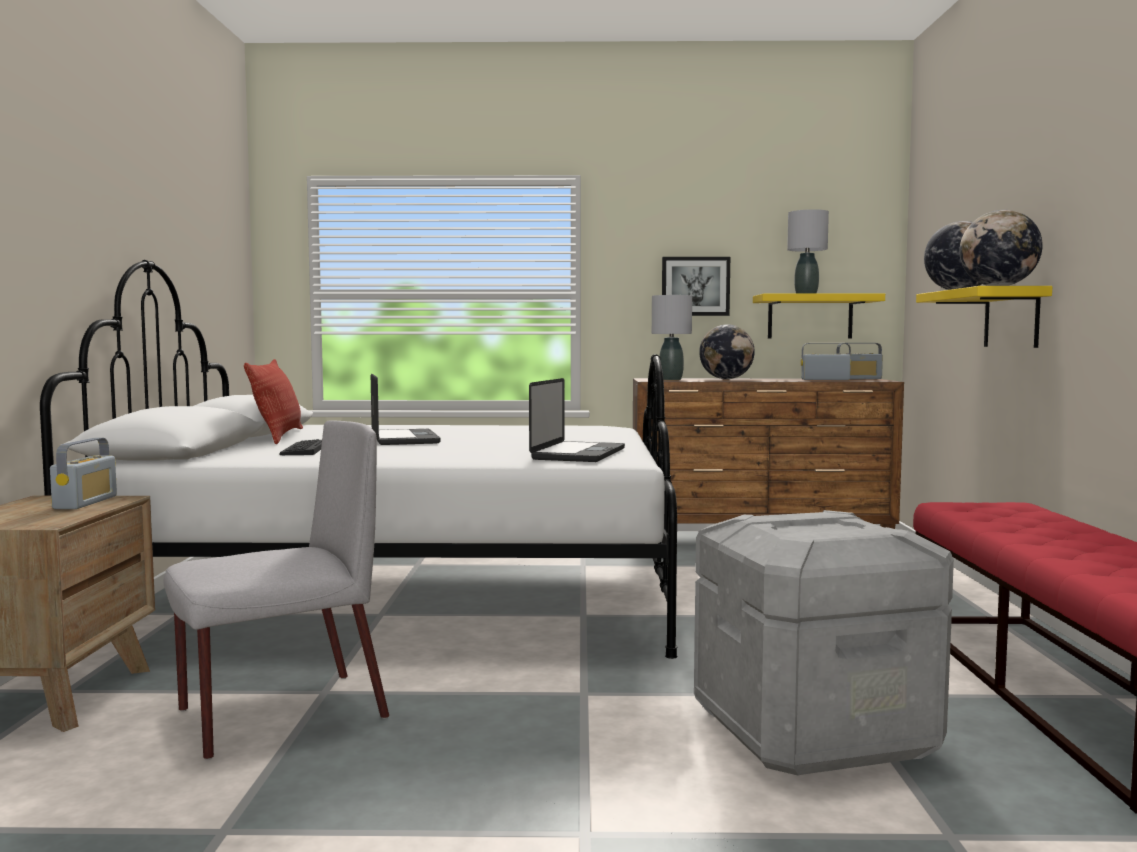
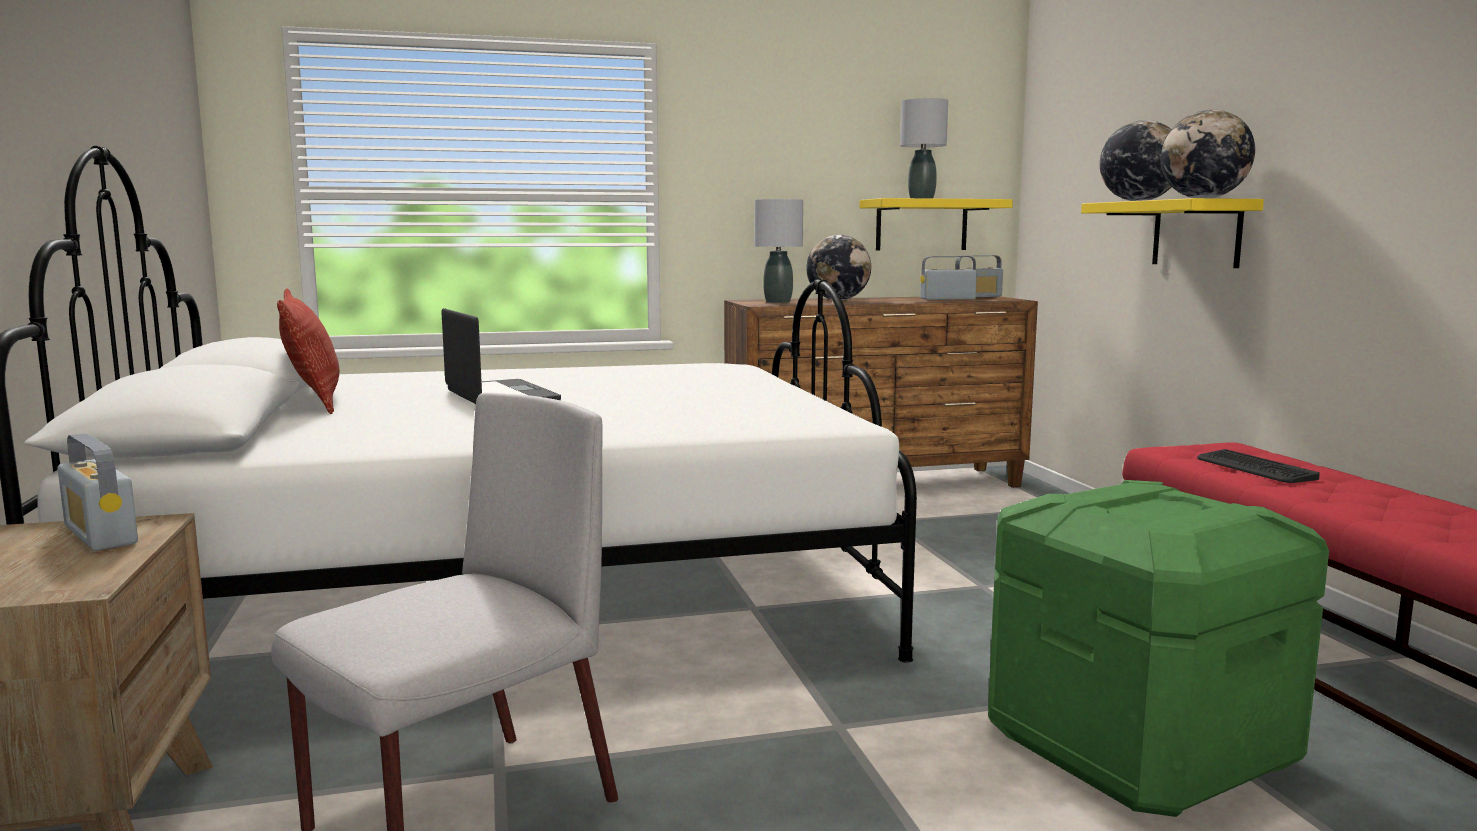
camera: 15 degrees left, 5 degrees up
radio [50,438,117,509] -> radio turned 150 degrees clockwise [58,433,138,551]
keyboard [280,439,322,455] -> keyboard moved to [1197,449,1320,483]
laptop [529,378,625,462] -> none
picture [662,257,730,316] -> none
grey storage box [694,510,954,776] -> green storage box [988,480,1329,817]

